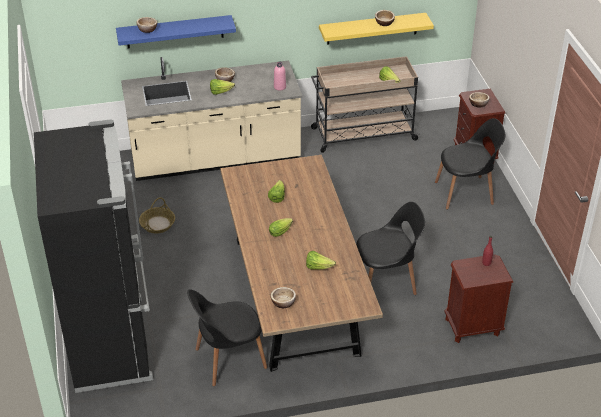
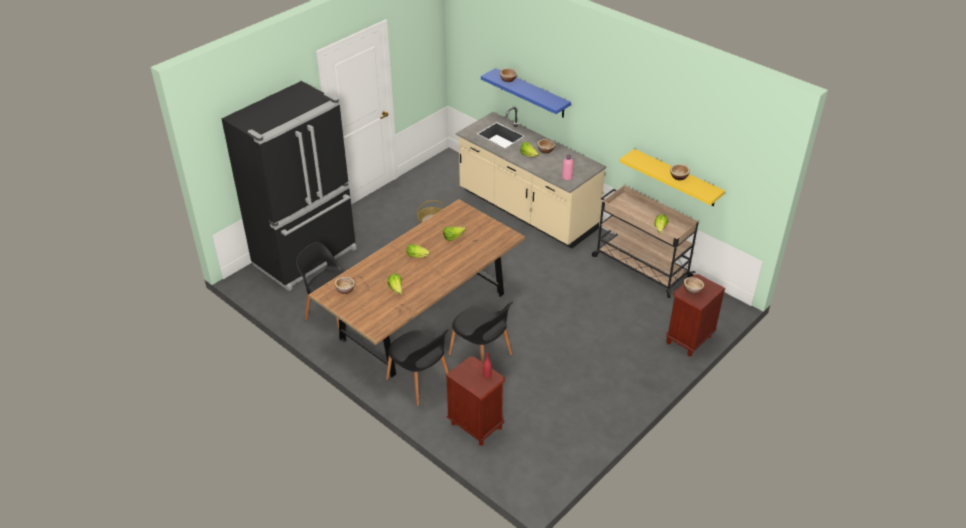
camera: 55 degrees right, 0 degrees up
black chair [435,118,505,209] -> black chair moved to [386,329,449,406]

